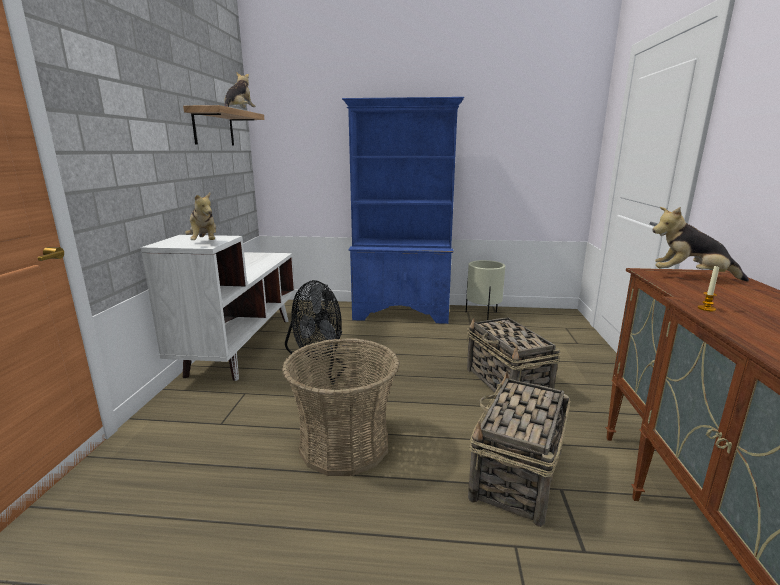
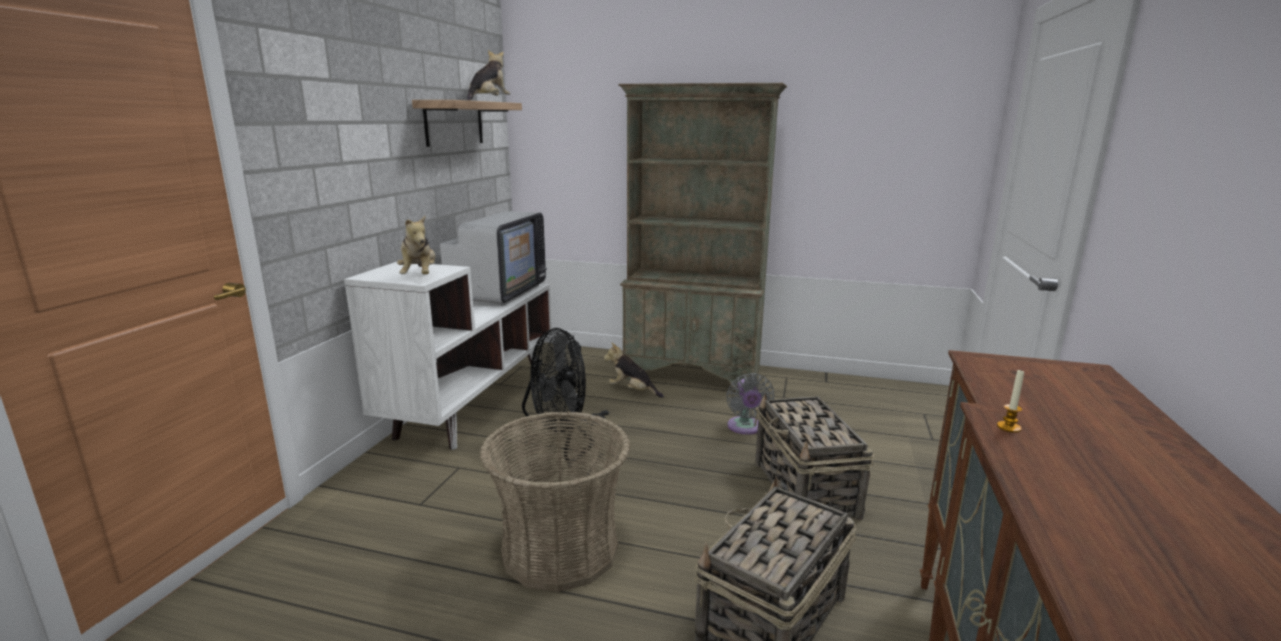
camera: 10 degrees right, 0 degrees up
blue bookcase [342,97,464,324] -> green bookcase [618,83,787,392]
beige planter [466,260,505,320] -> none
plush toy [653,207,749,282] -> plush toy moved to [604,342,664,398]
none -> television [440,211,547,306]
none -> grey fan [726,373,774,435]

